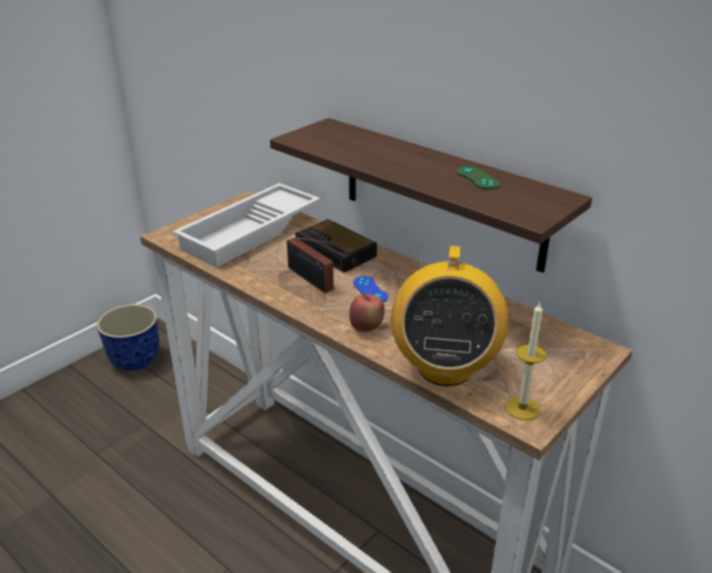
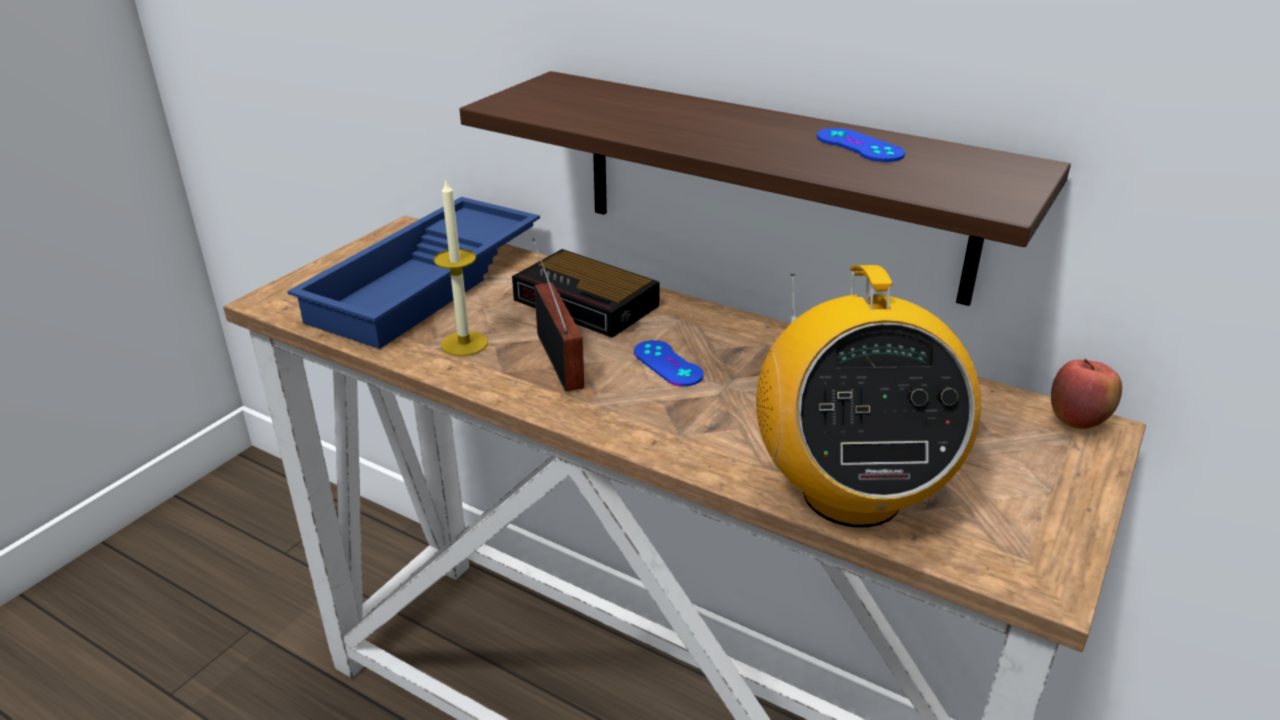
camera: 10 degrees left, 0 degrees up
planter [97,304,159,371] -> none
white tray [173,183,320,267] -> blue tray [287,197,540,349]
radio [287,237,335,293] -> radio turned 150 degrees counterclockwise [532,238,584,392]
apple [349,294,385,332] -> apple moved to [1051,359,1122,429]
green game controller [456,166,500,189] -> blue game controller [817,128,905,162]
candle [505,302,547,420] -> candle moved to [434,180,488,356]

